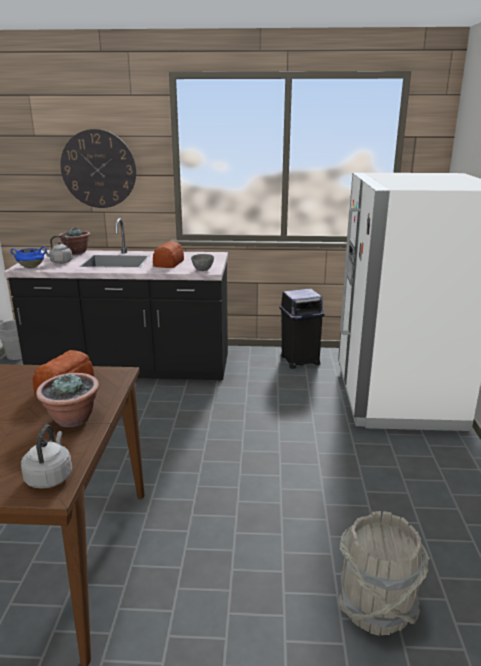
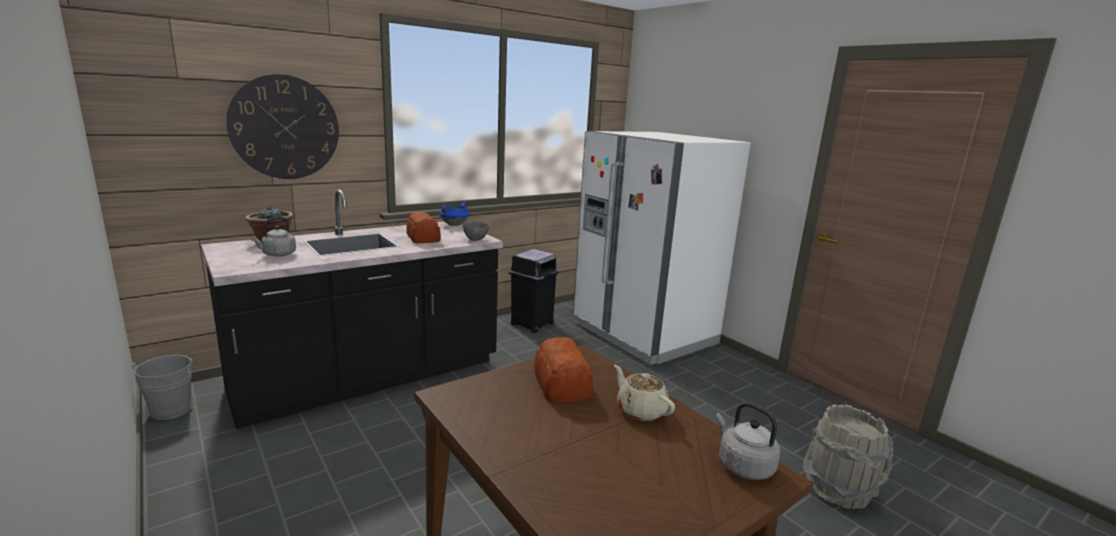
camera: 40 degrees left, 5 degrees down
blue cooking pot [10,246,47,269] -> blue cooking pot moved to [440,202,470,226]
potted plant [36,373,99,427] -> beige teapot [614,364,675,421]

